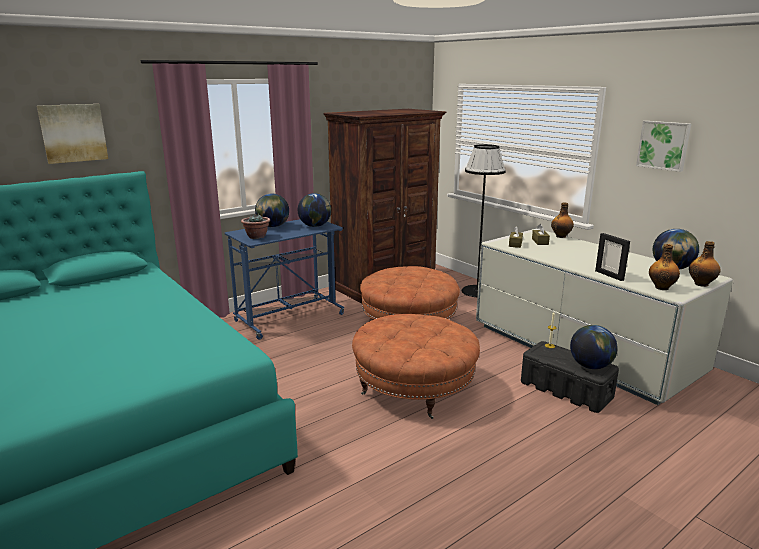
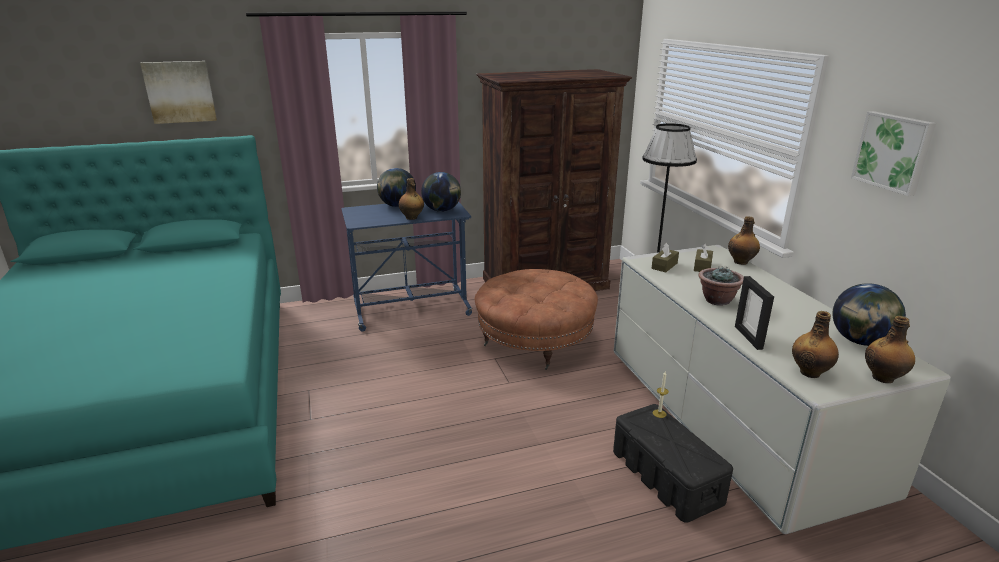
camera: 20 degrees right, 5 degrees up
potted plant [241,214,270,239] -> potted plant moved to [698,266,744,306]
brown ottoman [352,314,480,419] -> none
globe [570,325,618,369] -> none
none -> bottle [399,178,424,220]

